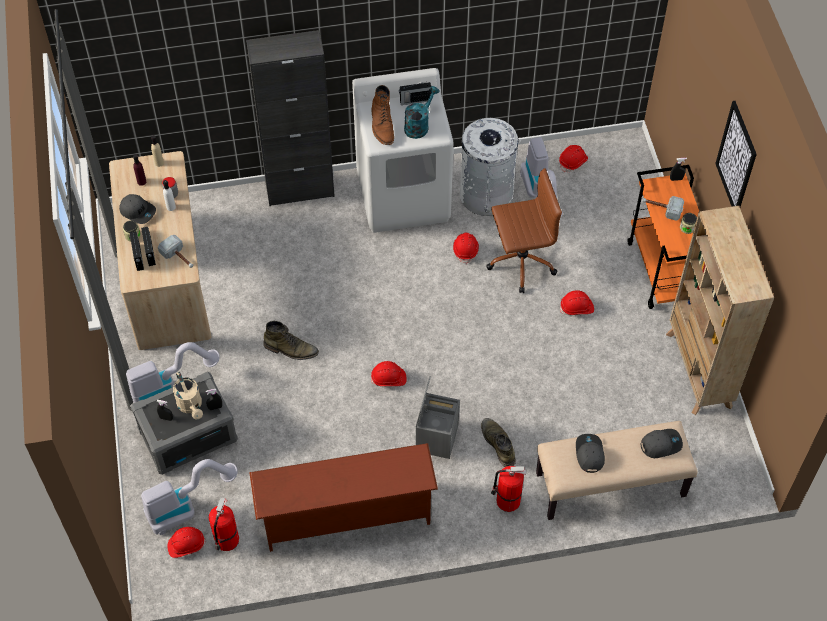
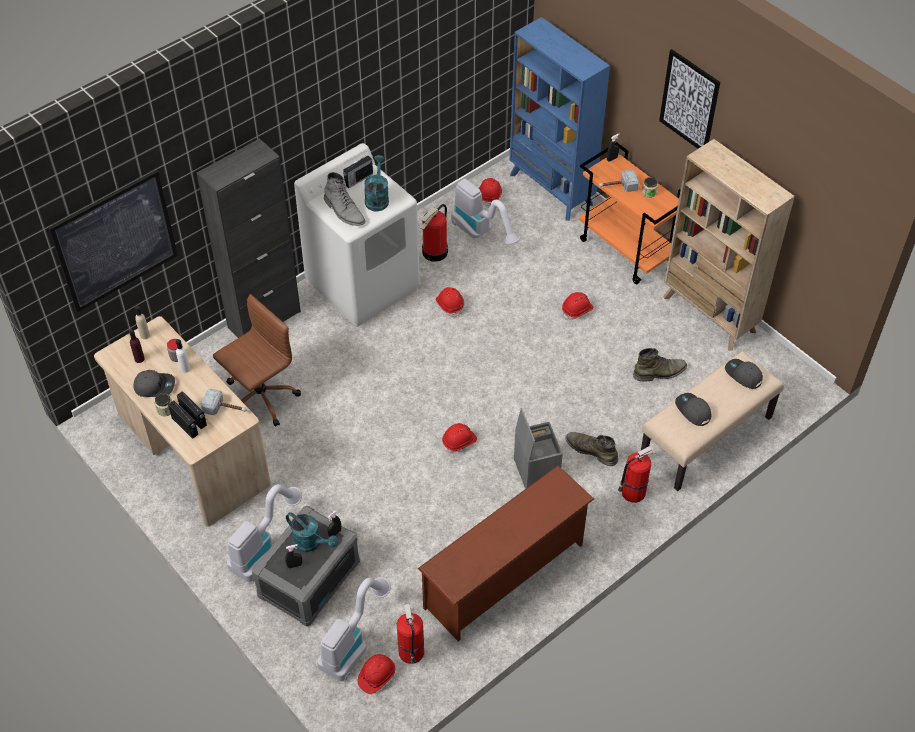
camera: 30 degrees left, 5 degrees down
beige watering can [173,372,203,420] -> turquoise watering can [286,512,338,552]
green boot [263,321,319,360] -> green boot moved to [633,348,687,382]
brown boot [371,85,394,145] -> grey boot [324,172,366,226]
white trash can [460,118,519,216] -> fire extinguisher [421,204,448,262]
brown office chair [486,168,562,293] -> brown office chair moved to [213,294,301,427]
grey cap [640,429,683,458] -> grey cap turned 90 degrees counterclockwise [725,359,763,389]
none -> picture [48,170,178,312]
none -> blue bookcase [509,17,610,221]

